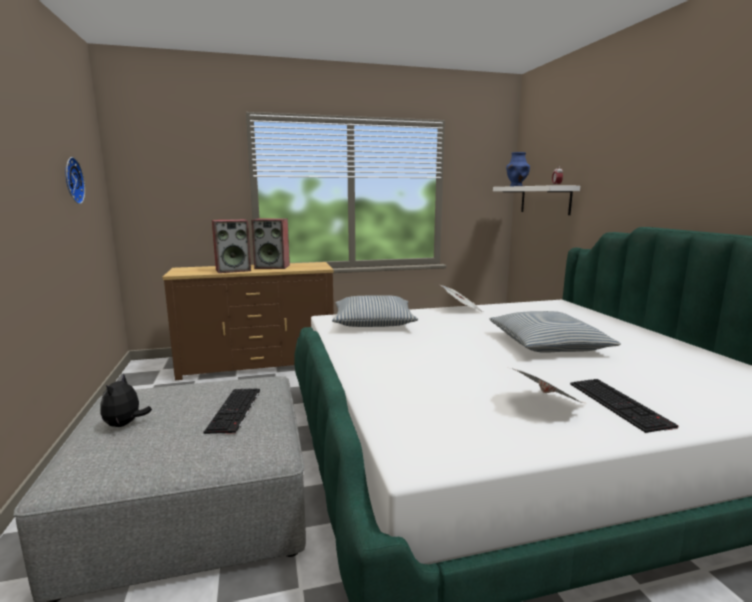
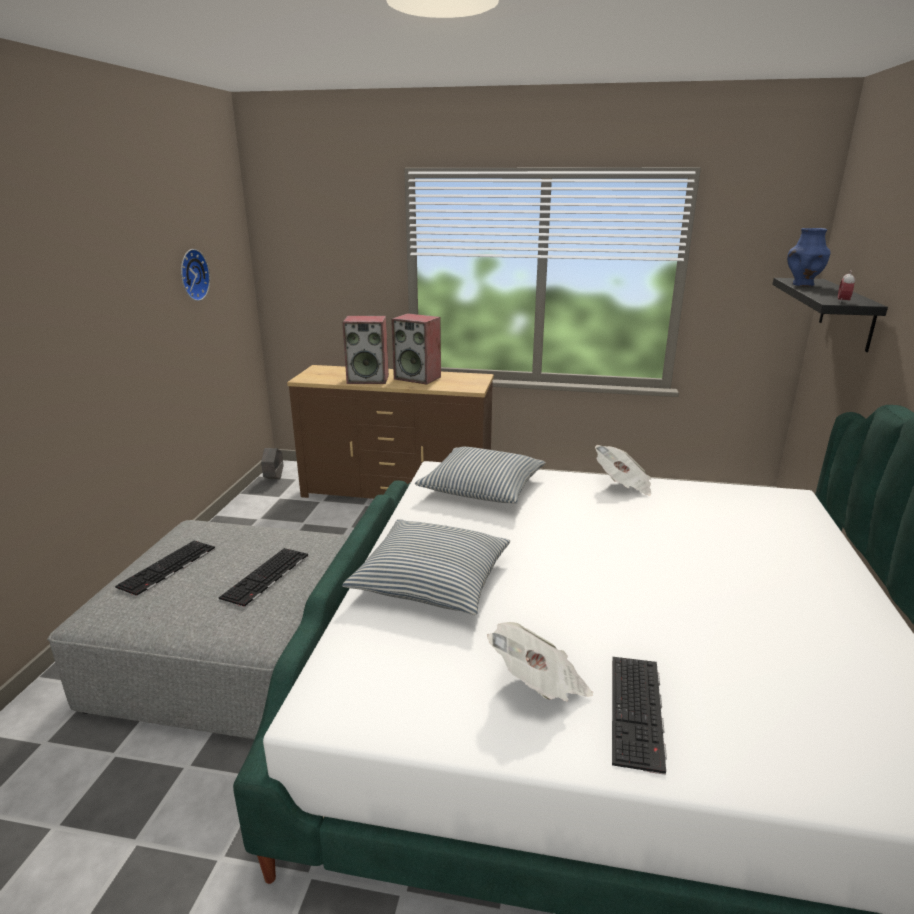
camera: 25 degrees right, 10 degrees up
plush toy [100,373,152,427] -> keyboard [115,541,215,597]
pillow [489,311,621,353] -> pillow moved to [342,519,510,615]
white shelf [493,186,580,215] -> black shelf [772,278,888,352]
none -> grey planter [261,448,284,479]

